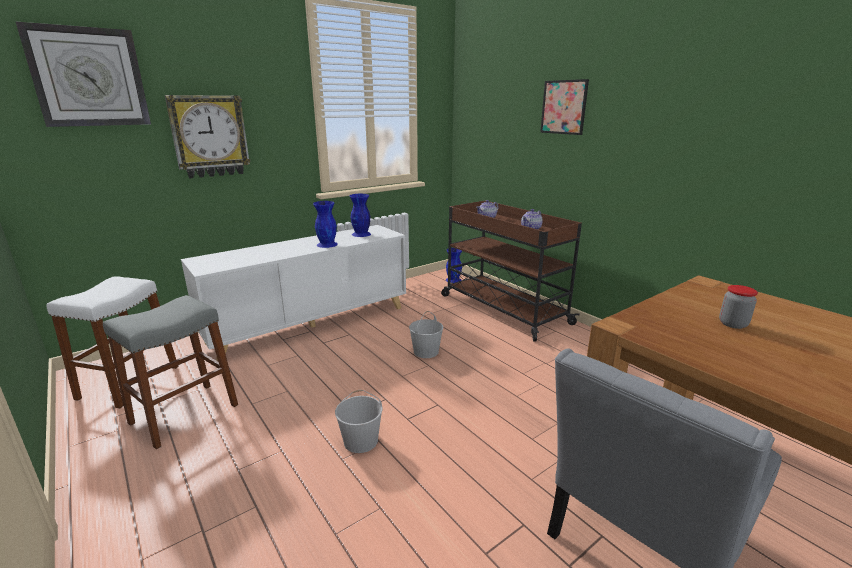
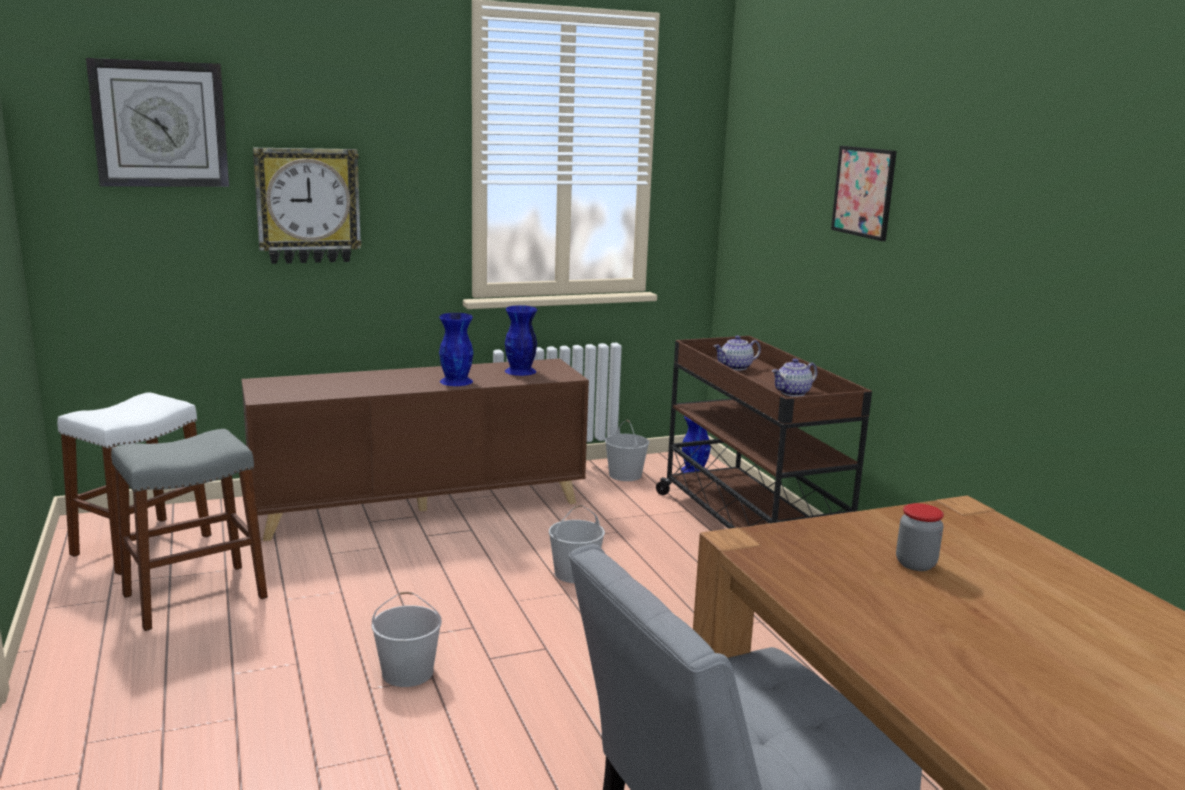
camera: 15 degrees right, 5 degrees down
white cabinet [181,225,406,361] -> brown cabinet [241,359,589,541]
none -> white bucket [605,420,649,481]

